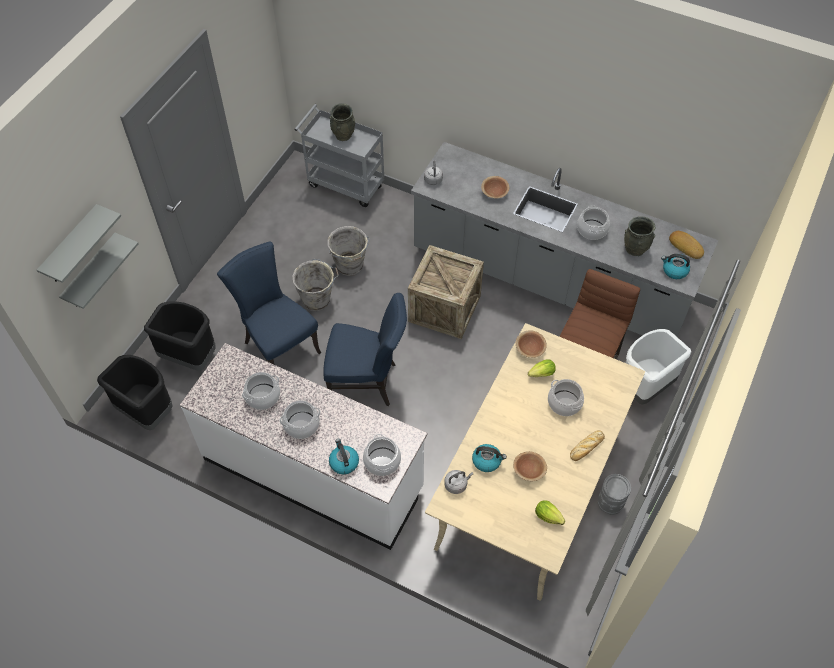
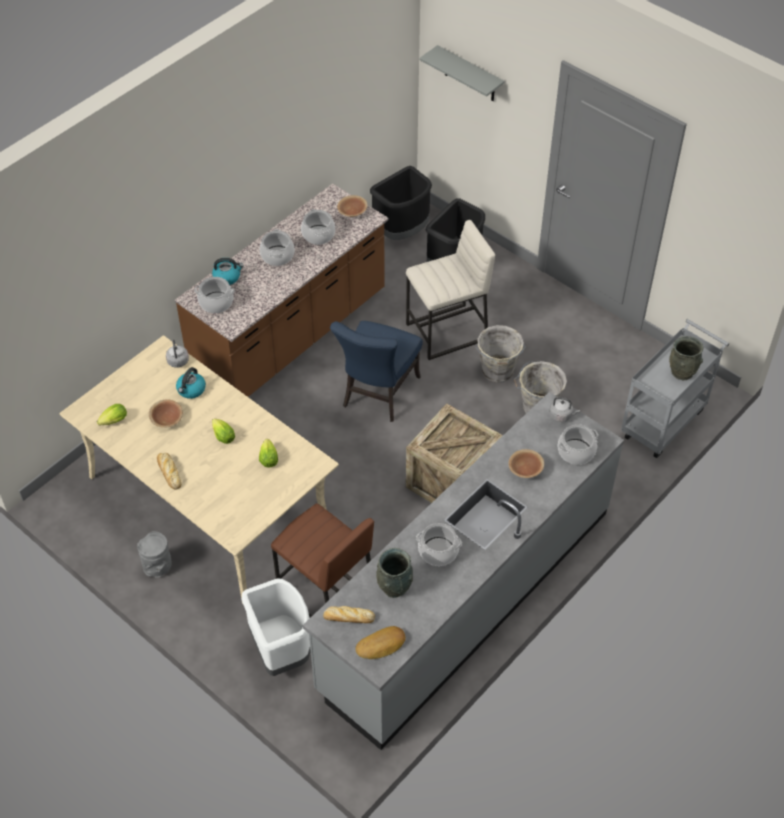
camera: 105 degrees right, 5 degrees down
grey shelf [59,233,138,309] -> none
white counter [180,343,427,550] -> brown counter [175,183,388,397]
blue chair [217,242,321,364] -> beige stool [406,220,495,360]
brown bowl [516,330,547,358] -> brown bowl moved to [337,195,368,217]
cooking pot [548,379,584,416] -> cooking pot moved to [558,424,598,465]
kettle [661,254,690,279] -> bread [323,606,375,623]
none -> lettuce [212,418,235,444]

